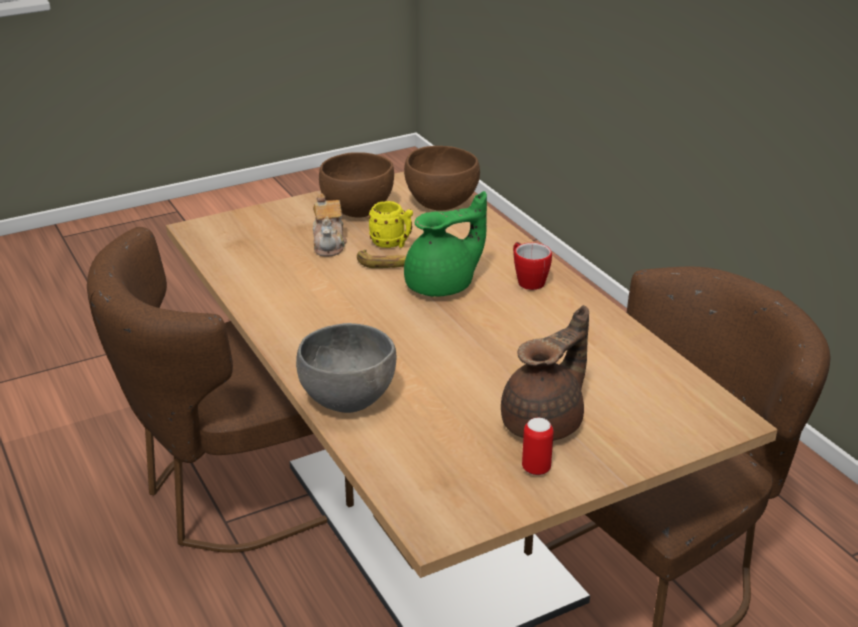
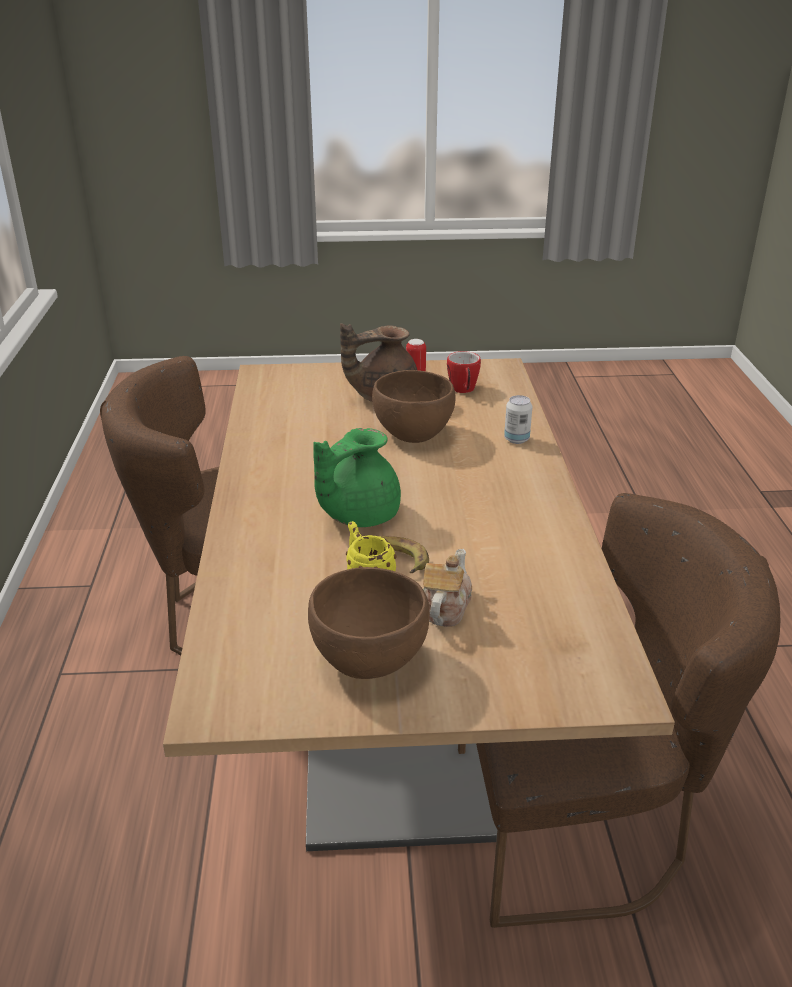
camera: 155 degrees left, 0 degrees up
grey bowl [296,323,396,413] -> can [504,395,532,444]
brown bowl [404,146,480,211] -> brown bowl moved to [372,370,455,443]
green teapot [404,191,487,297] -> green teapot turned 45 degrees counterclockwise [313,428,401,527]
mug [513,242,552,290] -> mug moved to [447,351,481,393]

